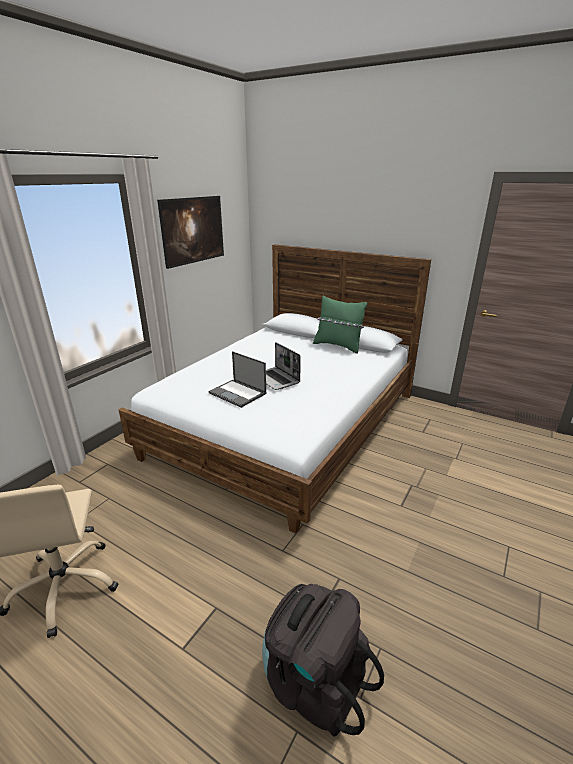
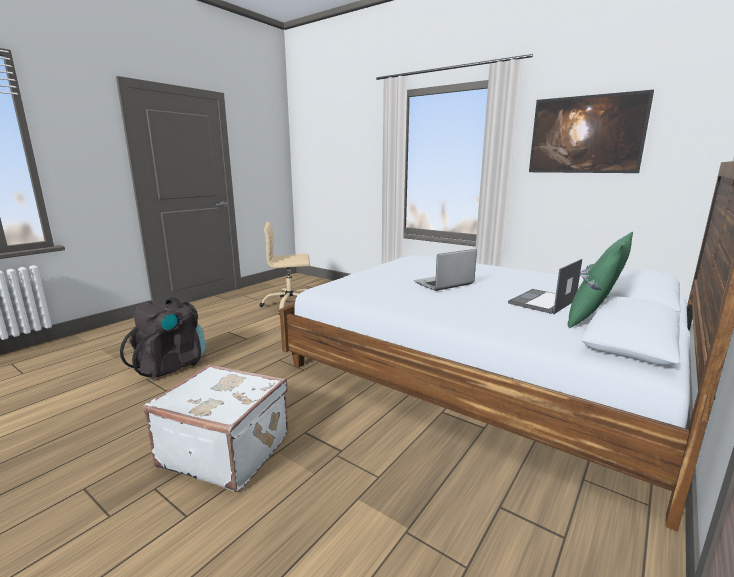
camera: 95 degrees right, 10 degrees down
laptop [209,351,266,408] -> laptop moved to [508,259,582,314]
none -> white suitcase [144,364,288,492]

